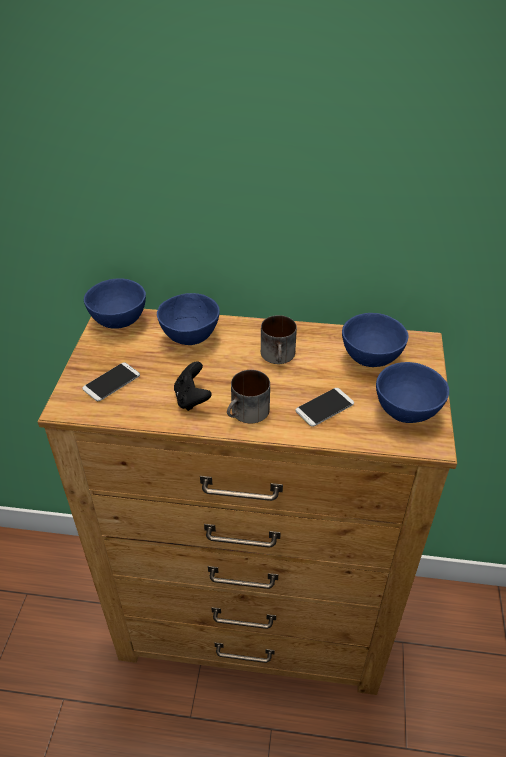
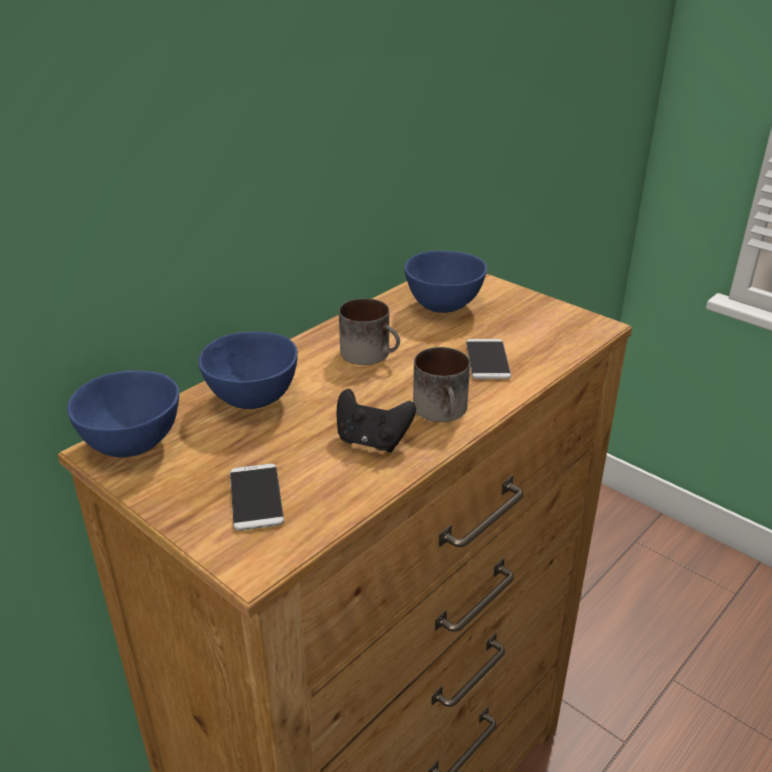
camera: 55 degrees left, 10 degrees down
blue bowl [376,362,449,423] -> none

